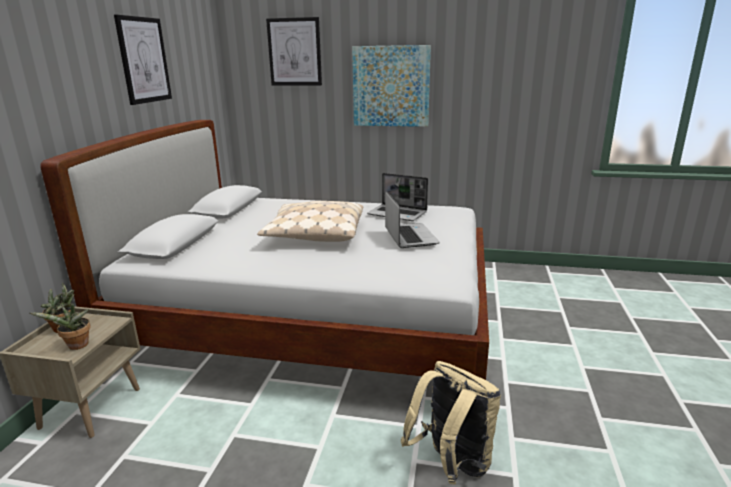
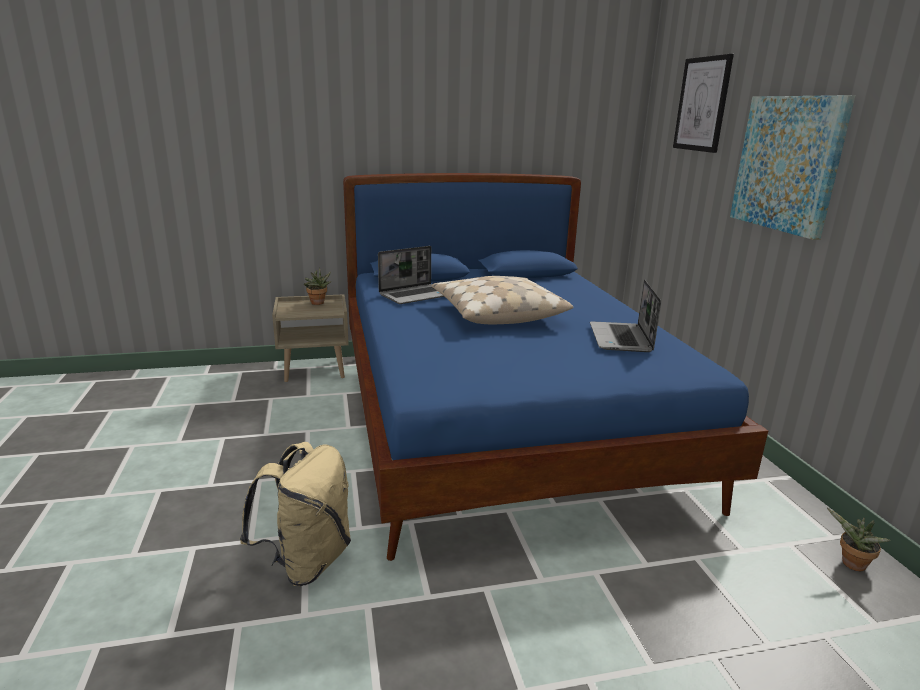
camera: 65 degrees right, 0 degrees up
potted plant [30,303,91,350] -> potted plant moved to [827,508,891,571]
white bed [41,120,489,380] -> blue bed [343,173,768,561]
picture [114,15,172,105] -> none
laptop [385,191,440,248] -> laptop moved to [378,246,445,304]

